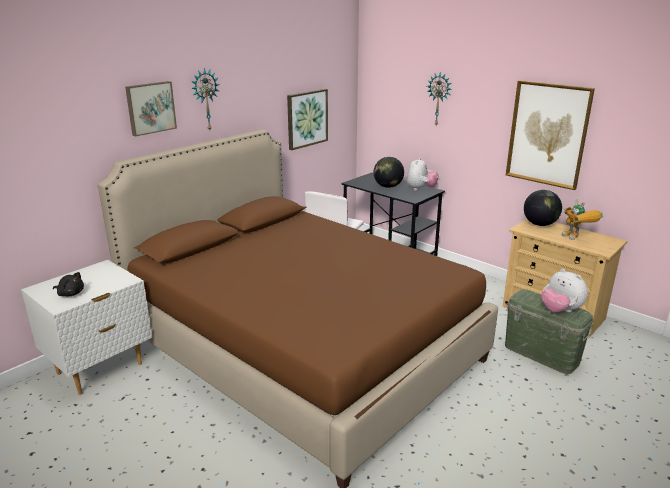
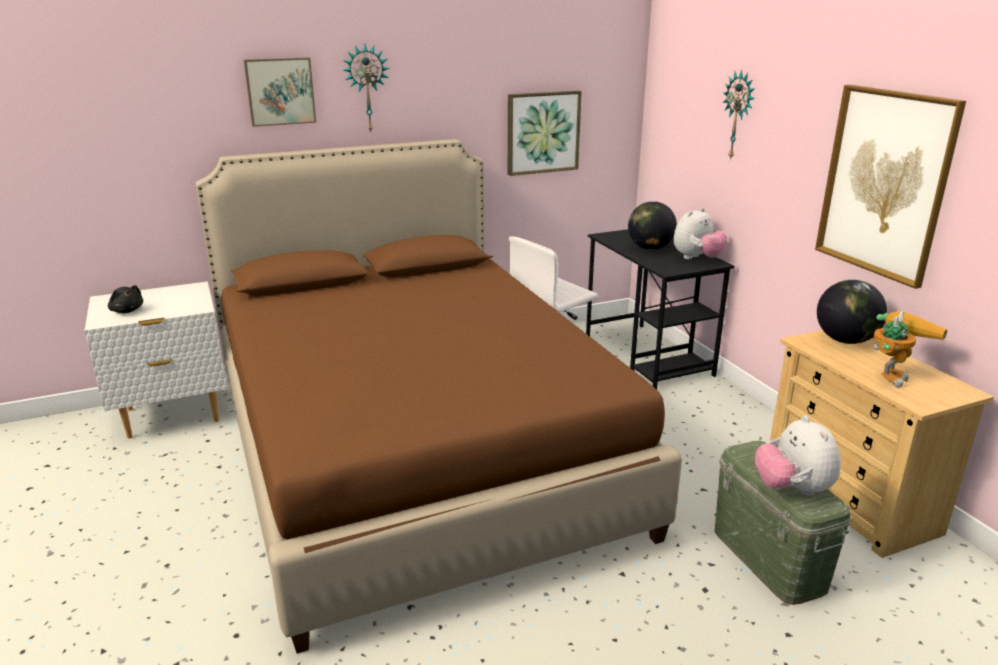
camera: 25 degrees right, 0 degrees up
toy robot [562,199,604,240] -> toy robot turned 135 degrees counterclockwise [873,311,947,388]

